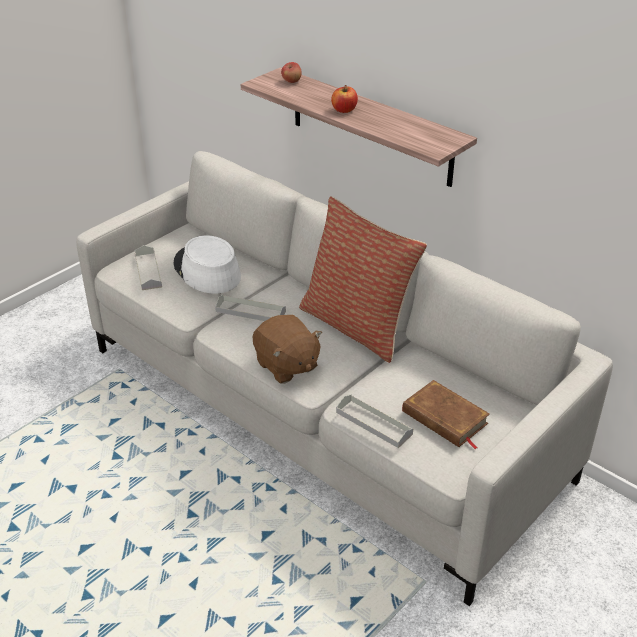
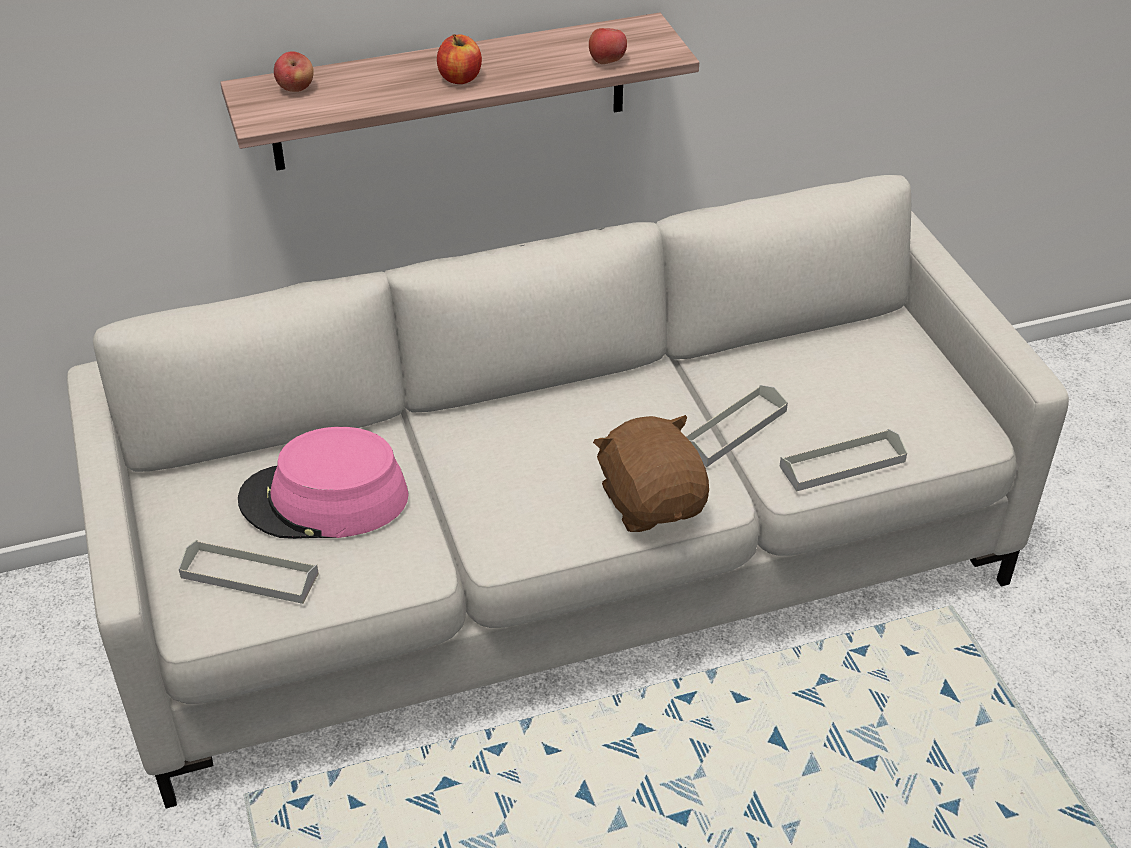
camera: 60 degrees left, 5 degrees up
white hat [173,235,241,293] -> pink hat [238,427,409,539]
grey tray [215,295,286,321] -> grey tray moved to [686,385,788,467]
brown plush toy [253,315,322,384] -> brown plush toy turned 105 degrees counterclockwise [593,415,709,532]
pillow [299,196,427,363] -> none
brown book [402,380,489,450] -> none
none -> apple [589,28,627,64]

